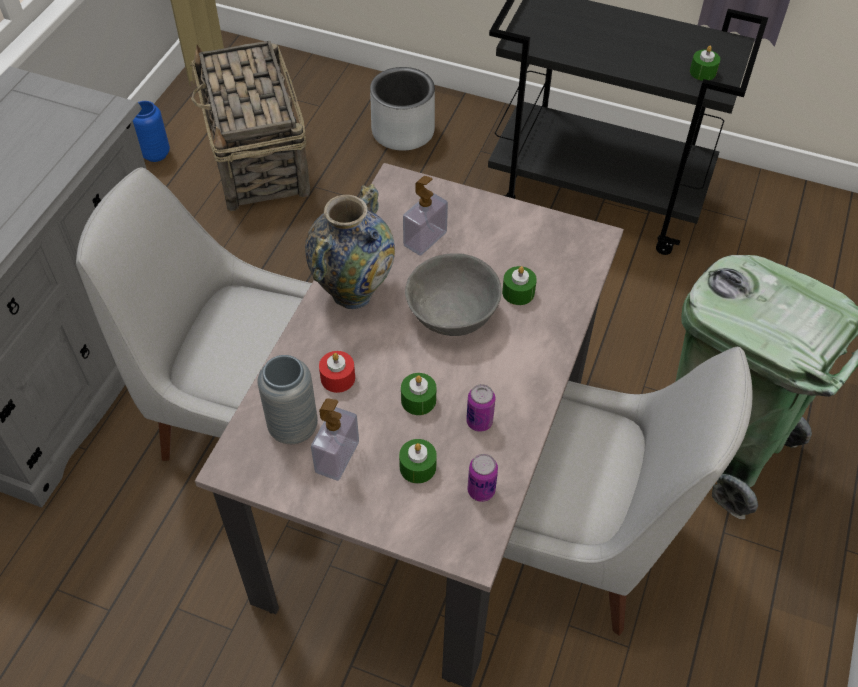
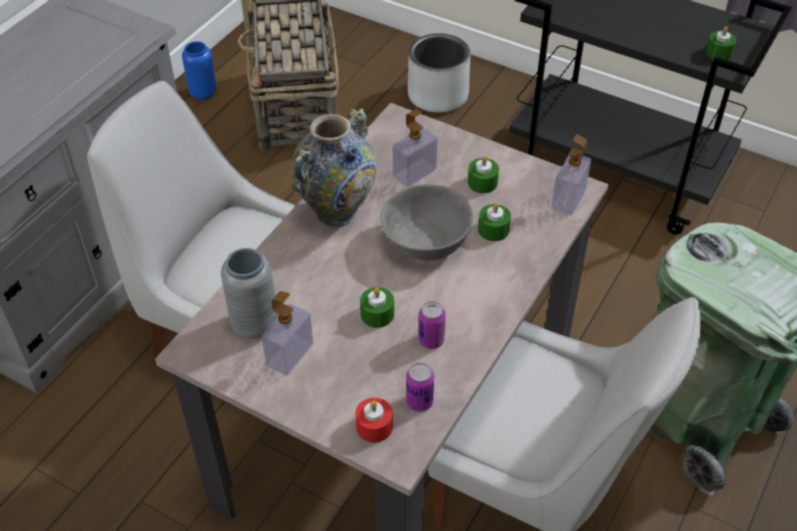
camera: 10 degrees right, 5 degrees down
red candle [319,351,355,393] -> red candle moved to [355,398,393,443]
green candle [399,439,437,484] -> green candle moved to [468,156,499,193]
none -> soap dispenser [551,134,591,215]

